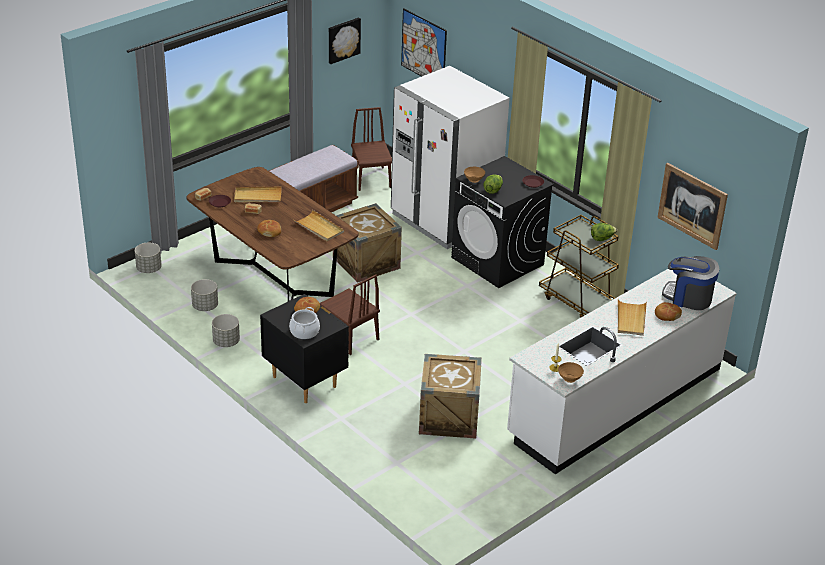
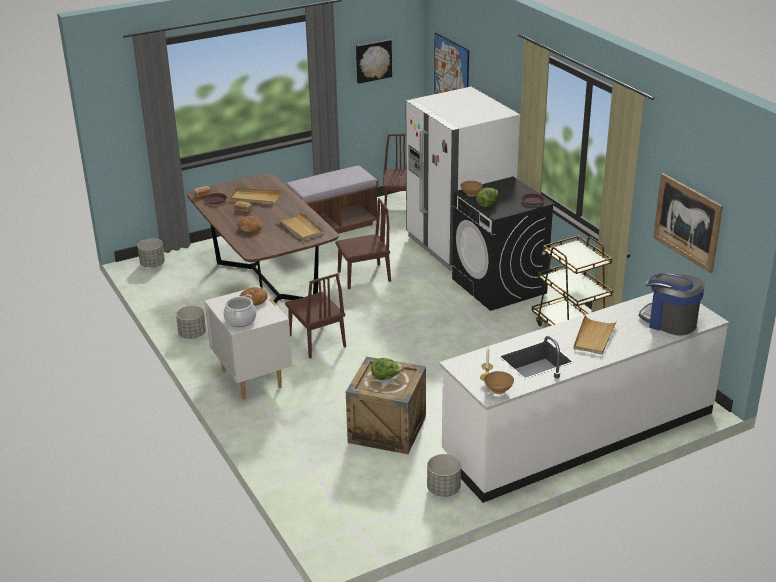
camera: 15 degrees right, 5 degrees down
grey planter [191,279,218,311] -> grey planter moved to [427,454,461,497]
black nightstand [260,294,349,403] -> white nightstand [205,286,292,399]
crate [333,203,402,283] -> brown chair [335,198,391,289]
lettuce [591,223,617,241] -> lettuce moved to [371,358,404,380]
bread [655,302,682,321] -> none

